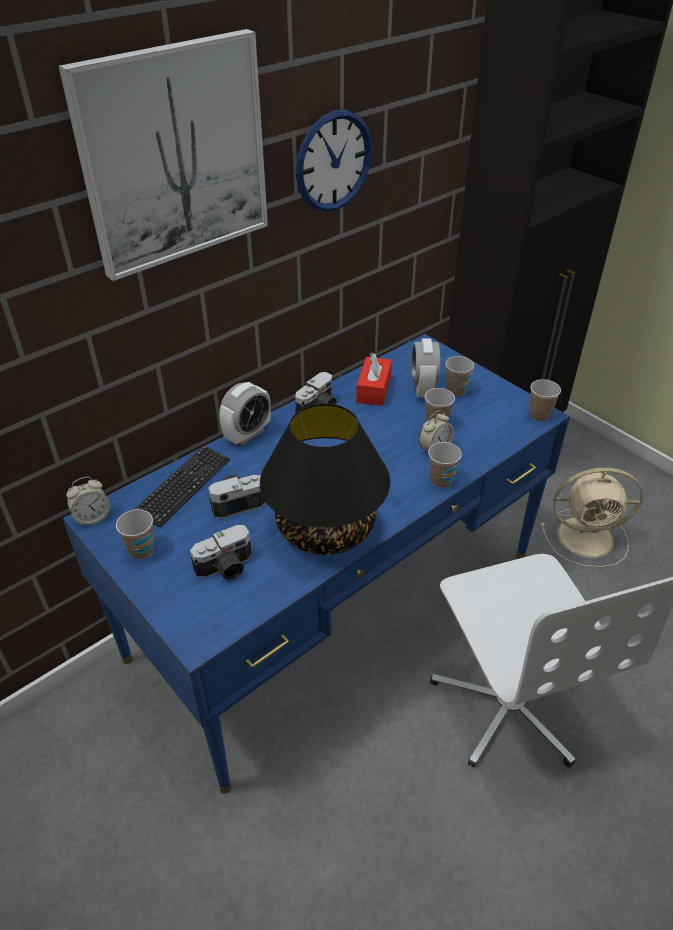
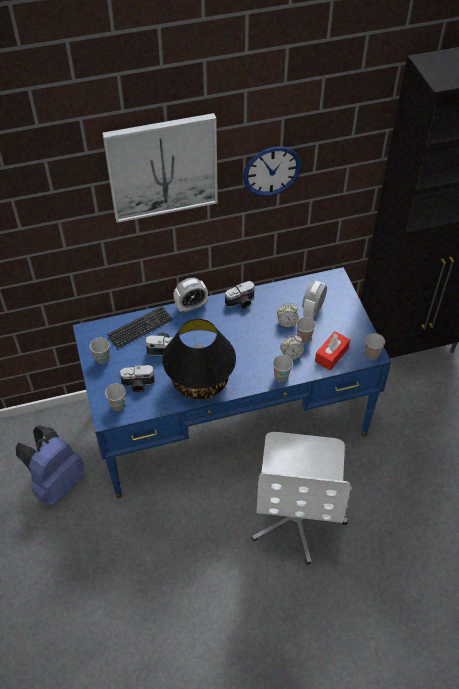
camera: 25 degrees right, 10 degrees up
alarm clock [66,477,110,527] -> alarm clock moved to [277,303,299,327]
red tissue box [356,352,392,406] -> red tissue box moved to [315,331,350,370]
cup [445,356,474,397] -> cup moved to [105,383,126,411]
beige fan [541,467,643,568] -> none
none -> blue backpack [16,426,85,505]

